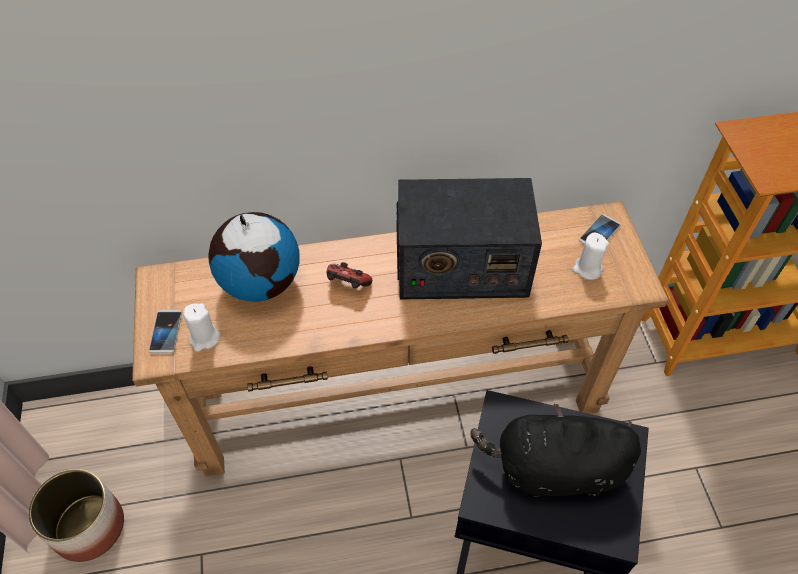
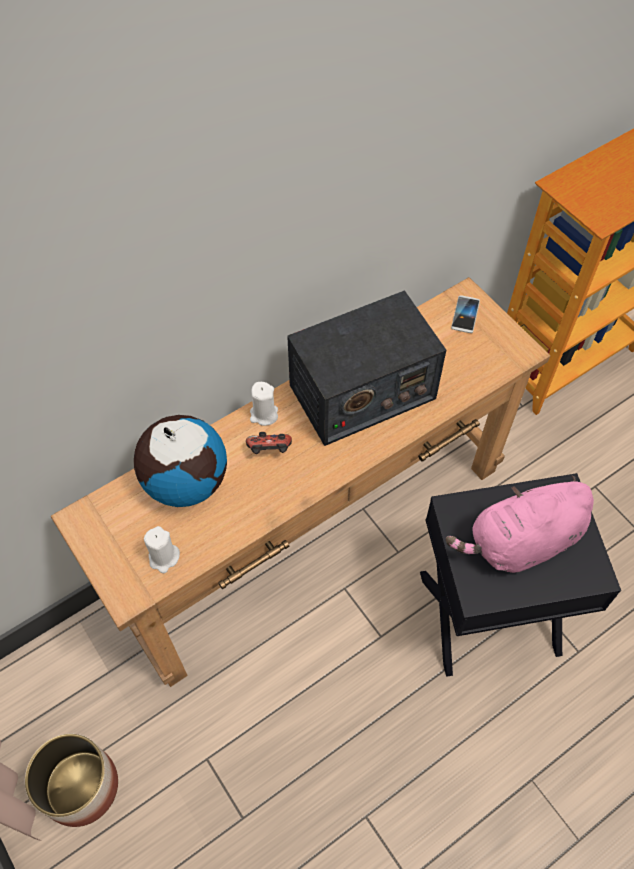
camera: 25 degrees left, 5 degrees up
phone [149,310,182,353] -> none
black plush toy [470,404,641,497] -> pink plush toy [446,476,594,573]
white candle [573,232,609,280] -> white candle moved to [250,382,278,426]

